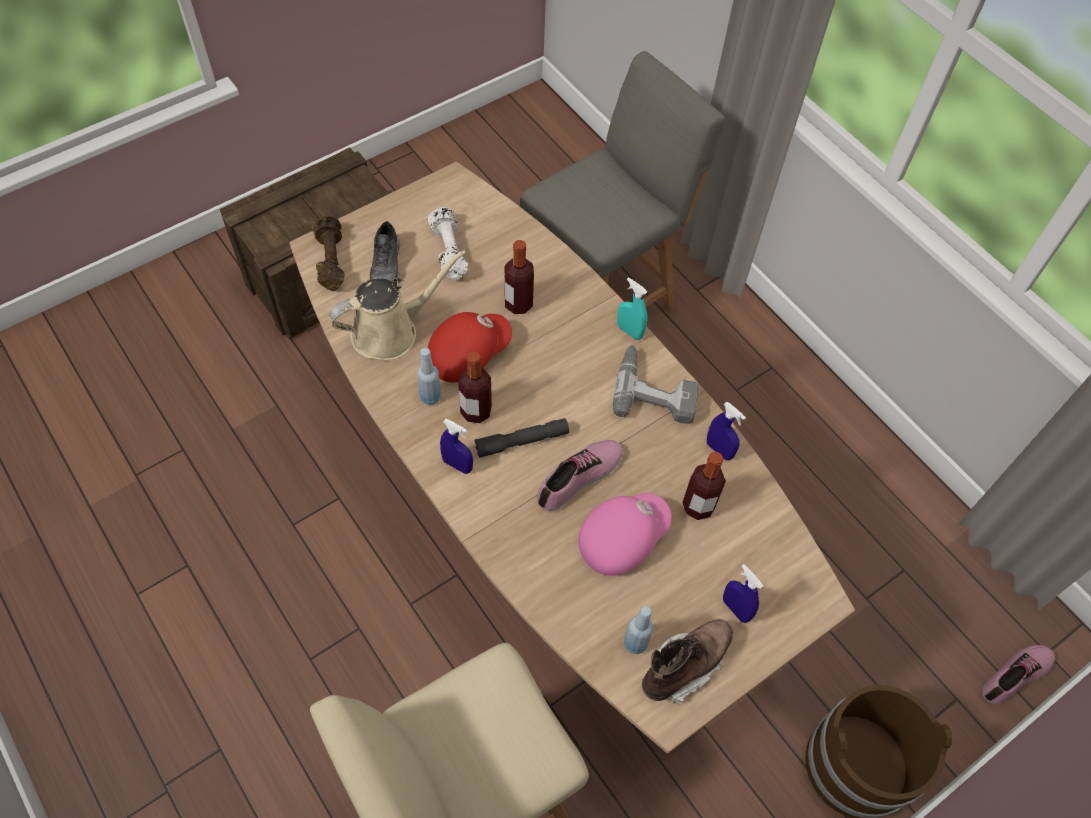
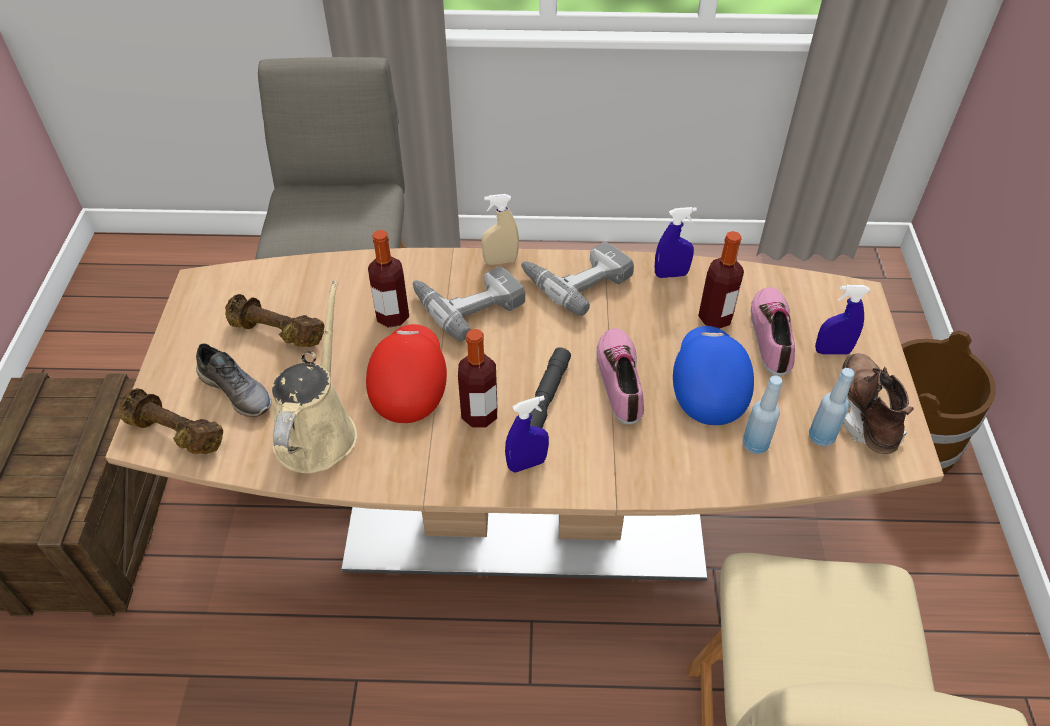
camera: 50 degrees left, 10 degrees down
blue bottle [417,348,441,405] -> blue bottle moved to [742,375,783,454]
white dumbbell [428,207,468,281] -> brown dumbbell [225,294,324,347]
pink cap [579,493,672,576] -> blue cap [673,326,754,425]
turquoise spray bottle [617,277,647,340] -> beige spray bottle [481,194,519,265]
shoe [982,645,1055,704] -> shoe moved to [751,287,795,376]
none -> power drill [413,266,525,341]

